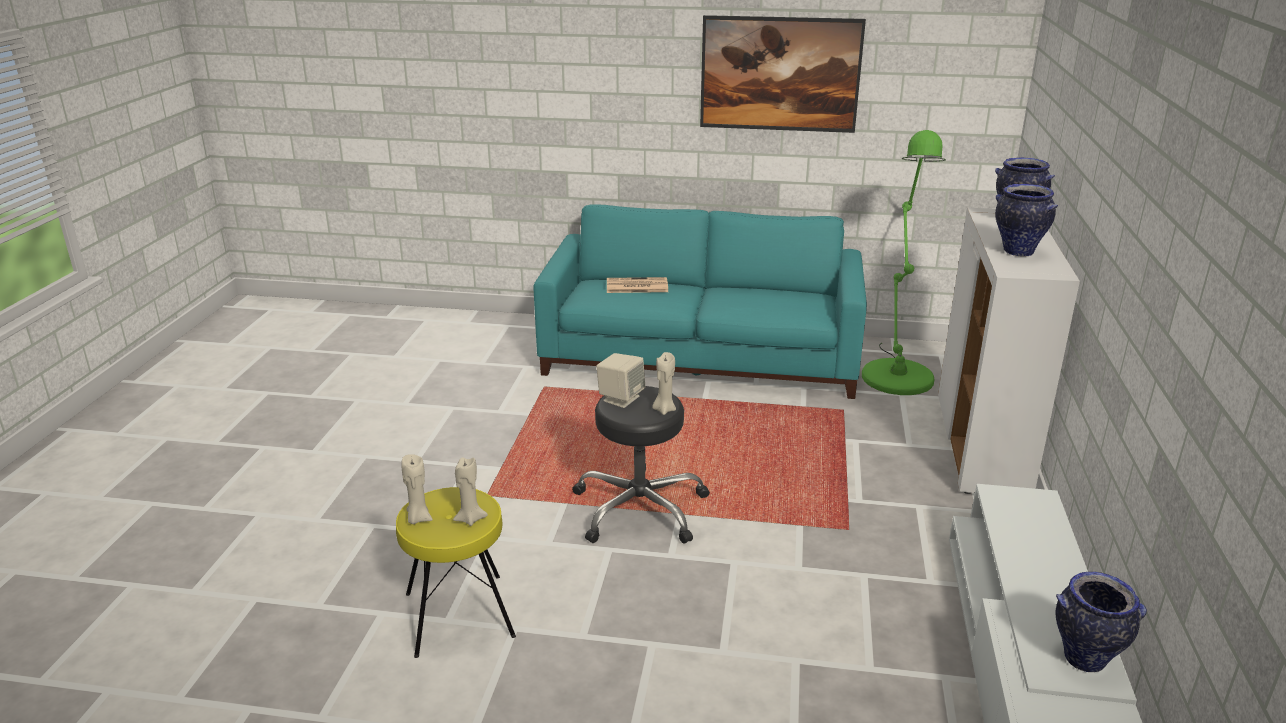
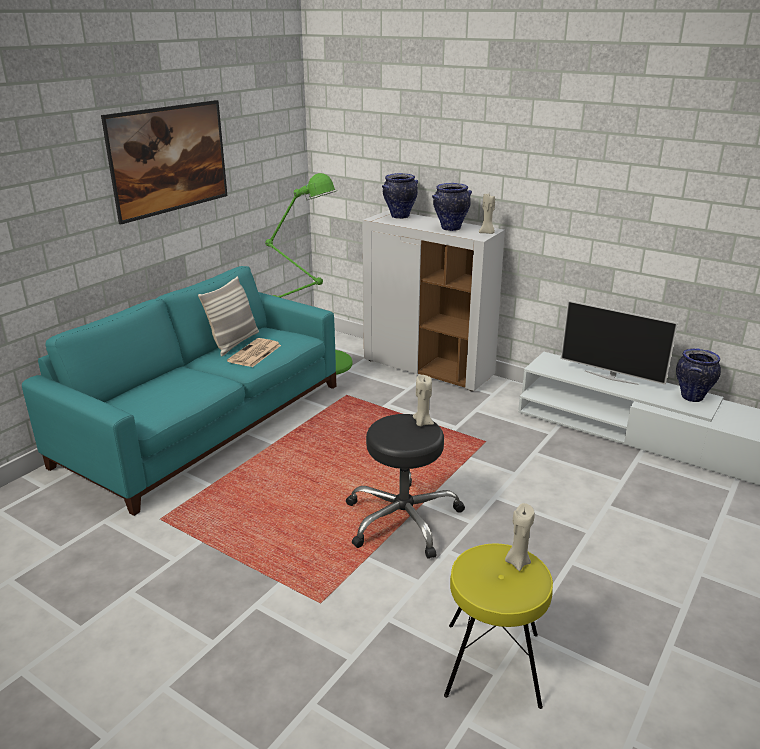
camera: 65 degrees left, 0 degrees up
beige candle [401,454,433,524] -> beige candle moved to [479,194,495,234]
beige speaker [596,353,645,408] -> none
newspaper [607,277,668,293] -> newspaper moved to [227,338,281,367]
none -> pillow [198,276,259,357]
none -> television [561,300,678,385]

